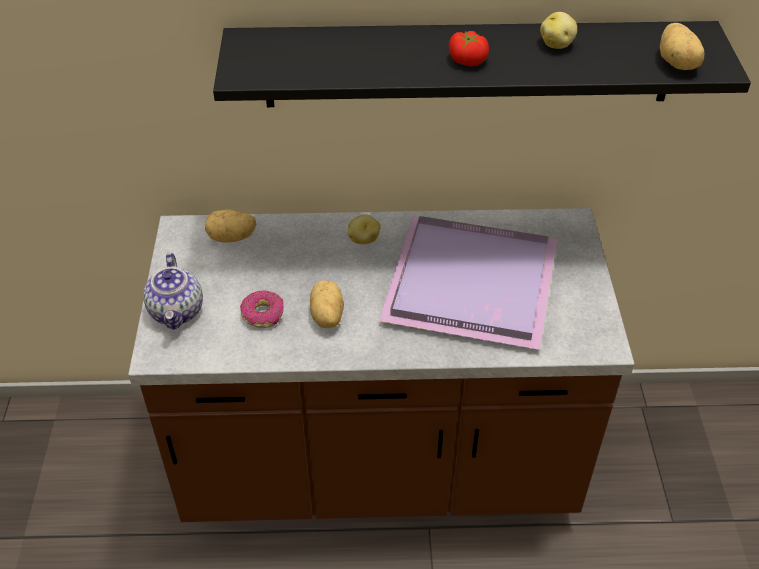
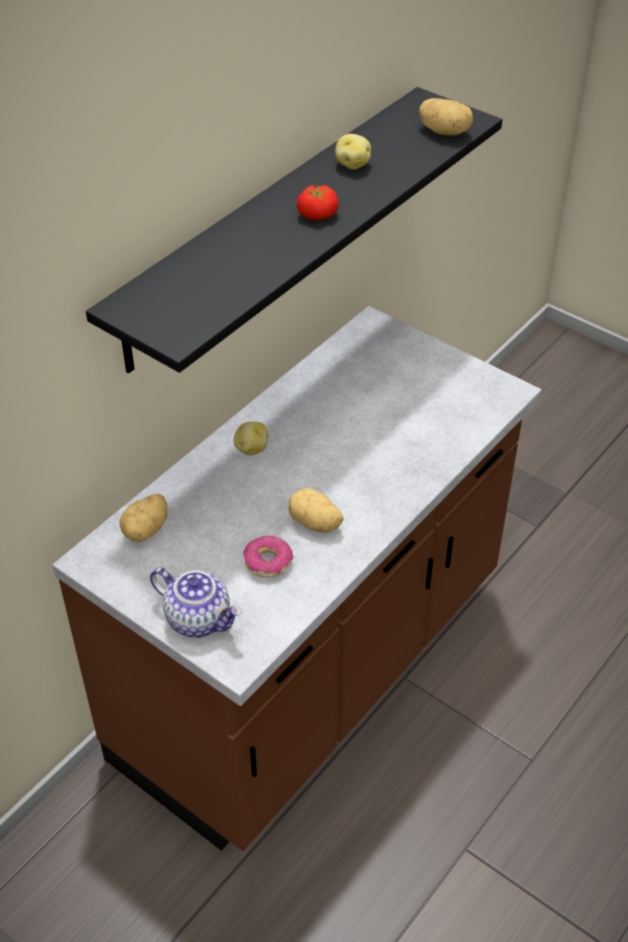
camera: 50 degrees left, 0 degrees up
purple tray [379,216,557,350] -> none

